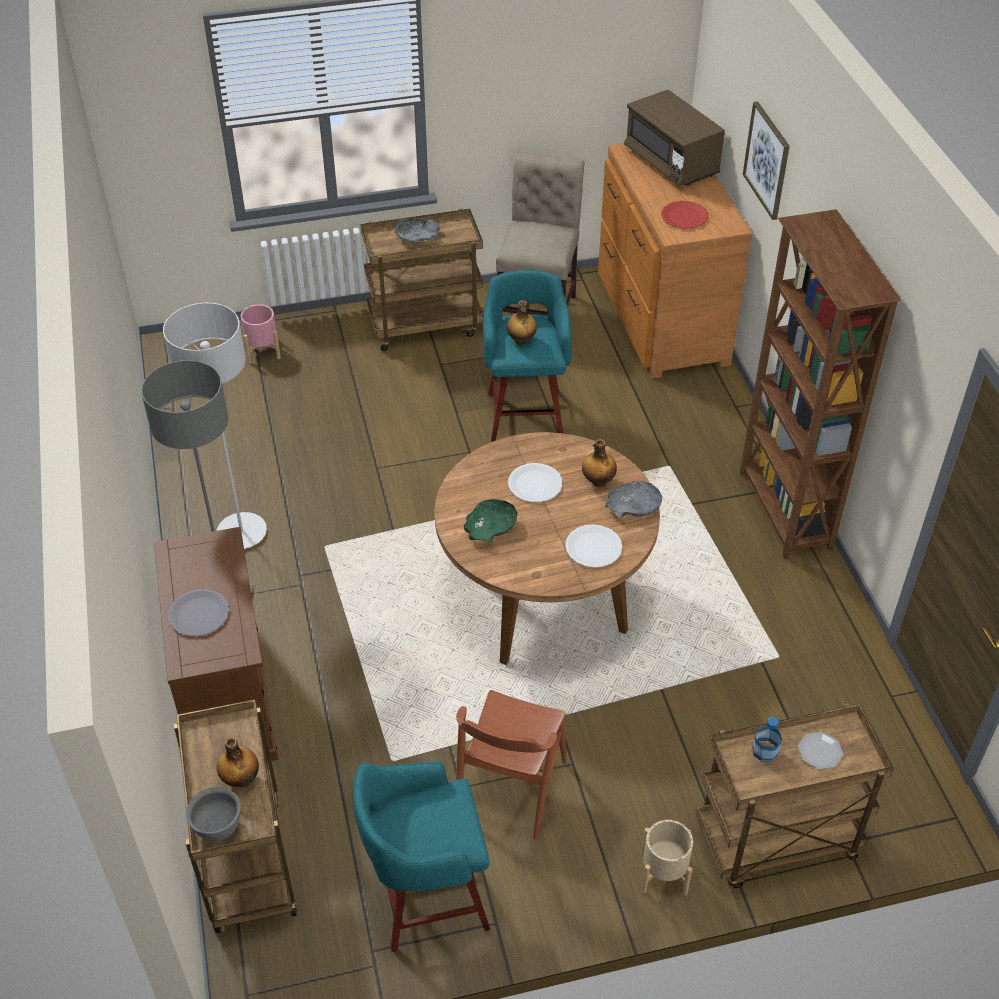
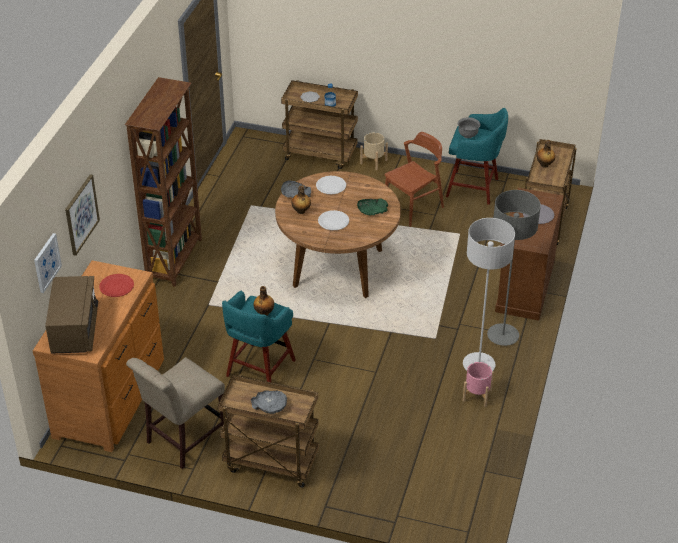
camera: 150 degrees left, 5 degrees down
grey bowl [186,787,241,841] -> grey bowl moved to [458,117,480,138]
pink planter [241,304,281,364] -> pink planter moved to [463,362,494,407]
none -> picture [34,233,62,293]

